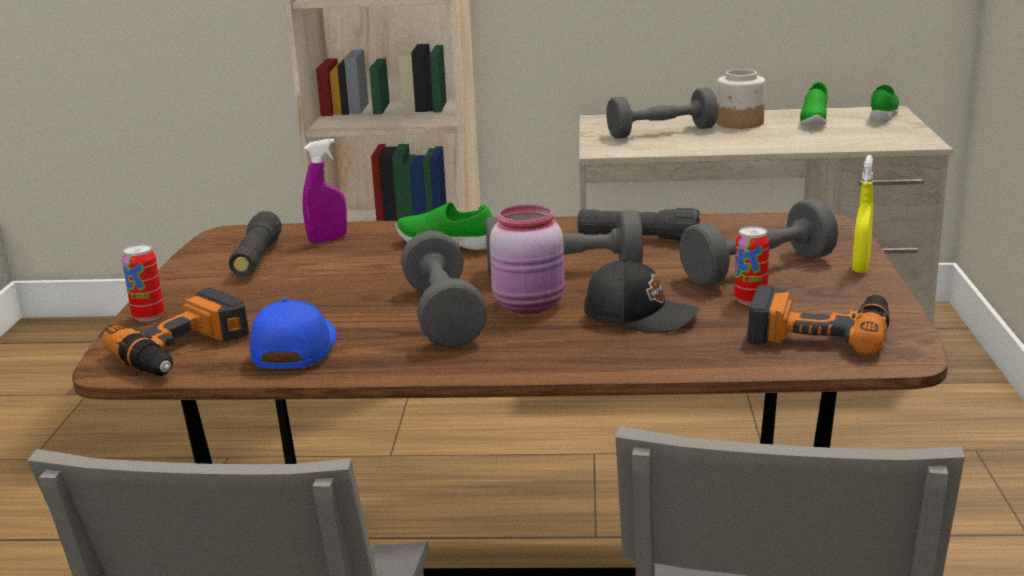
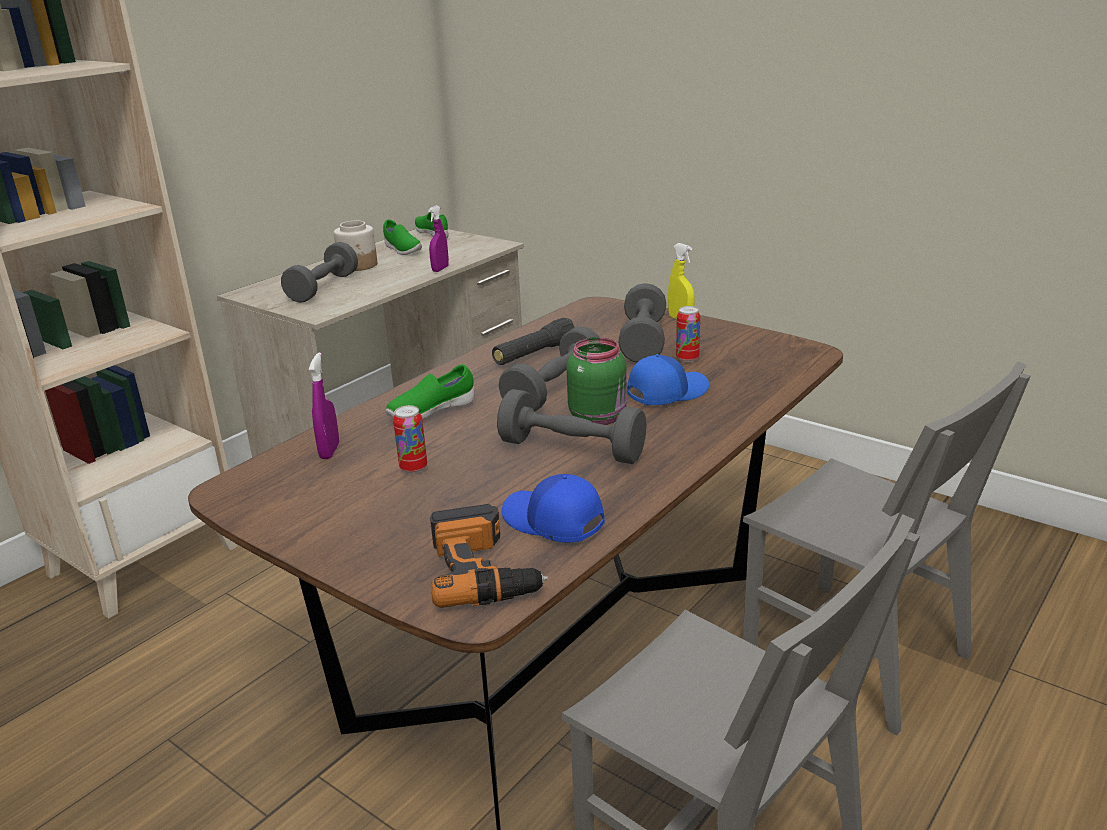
camera: 55 degrees left, 5 degrees up
can [122,244,164,322] -> can moved to [393,405,427,473]
black flashlight [229,211,282,276] -> none
pink jar [490,205,565,314] -> green jar [567,337,627,425]
black cap [584,258,699,333] -> blue cap [627,354,709,405]
power drill [747,285,889,356] -> none
none -> purple spray bottle [428,205,449,272]

